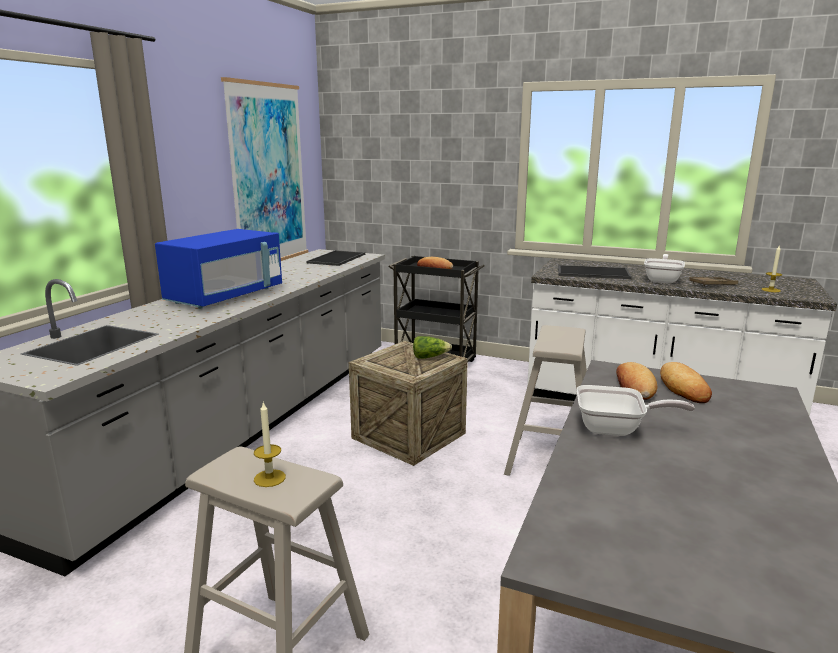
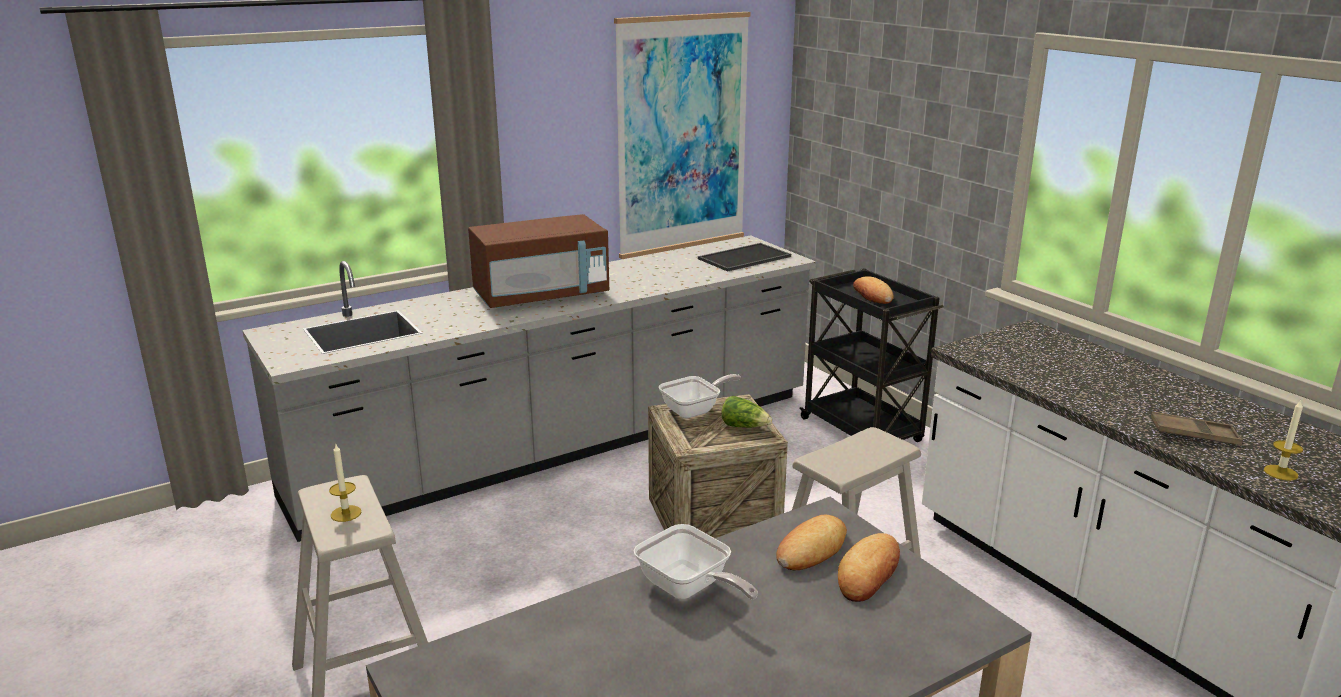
camera: 35 degrees right, 5 degrees up
blue microwave [155,229,282,309] -> brown microwave [468,214,609,308]
tray [558,265,632,279] -> none
frying pan [644,254,685,284] -> frying pan moved to [659,374,741,419]

